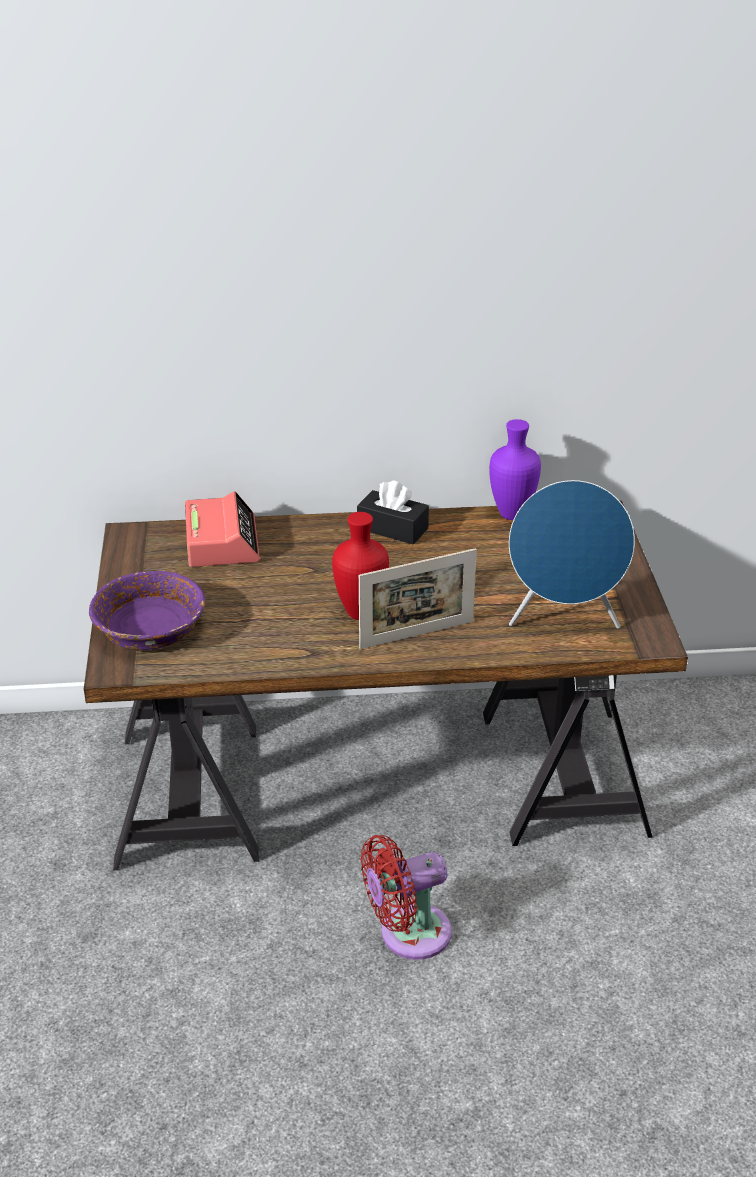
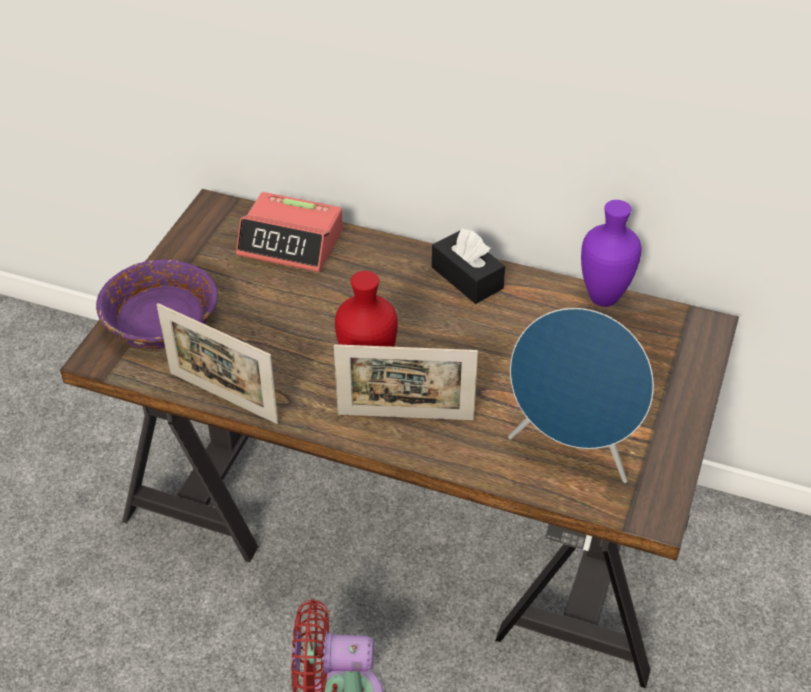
camera: 25 degrees right, 10 degrees up
alarm clock [185,491,260,567] -> alarm clock turned 90 degrees clockwise [236,192,343,272]
none -> picture frame [157,303,278,424]

